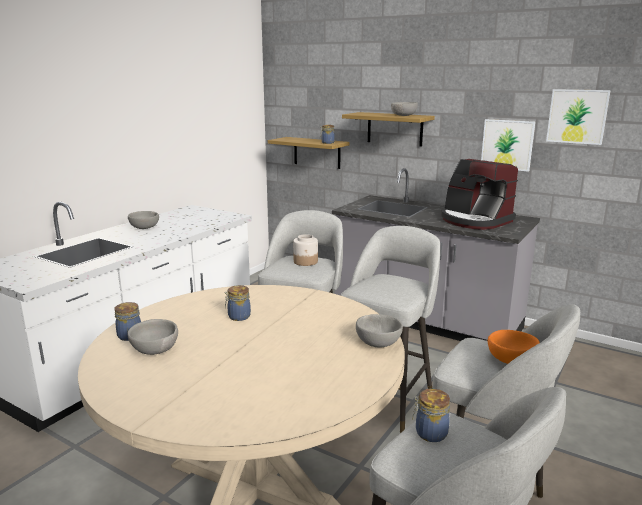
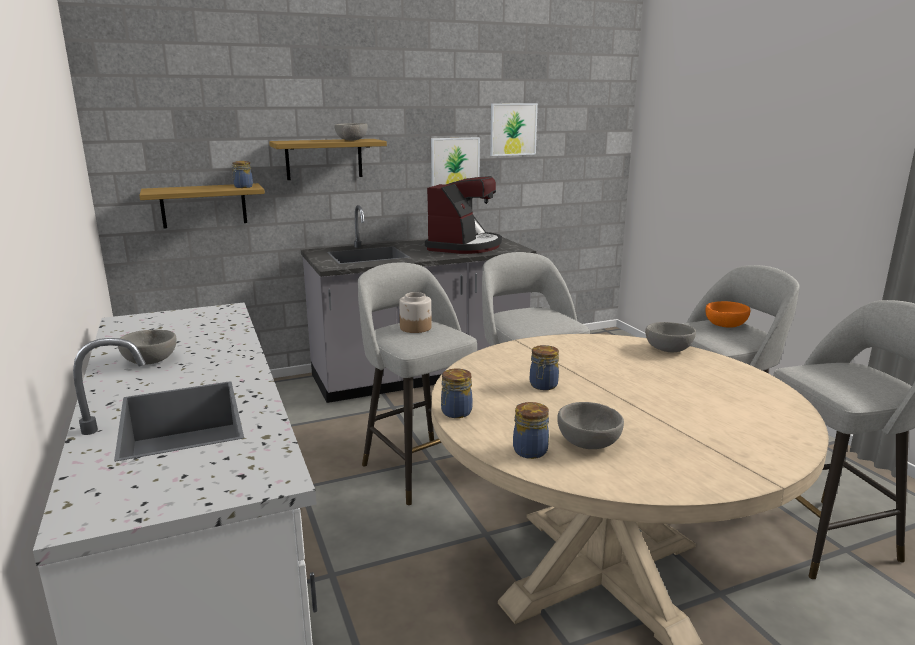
camera: 55 degrees left, 0 degrees up
jar [413,389,450,442] -> jar moved to [441,369,472,418]
coffee machine [441,159,518,230] -> coffee machine turned 60 degrees counterclockwise [425,176,502,254]

